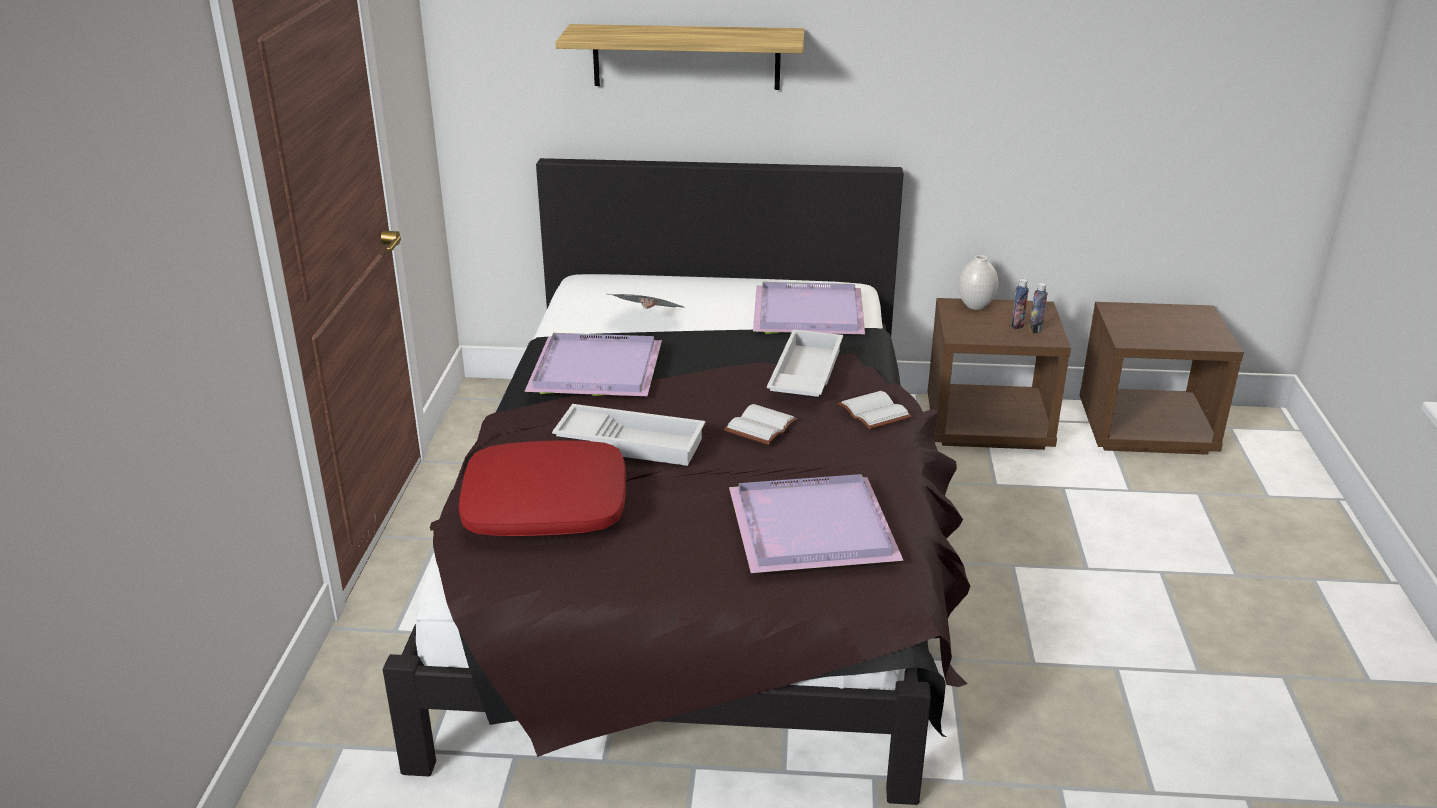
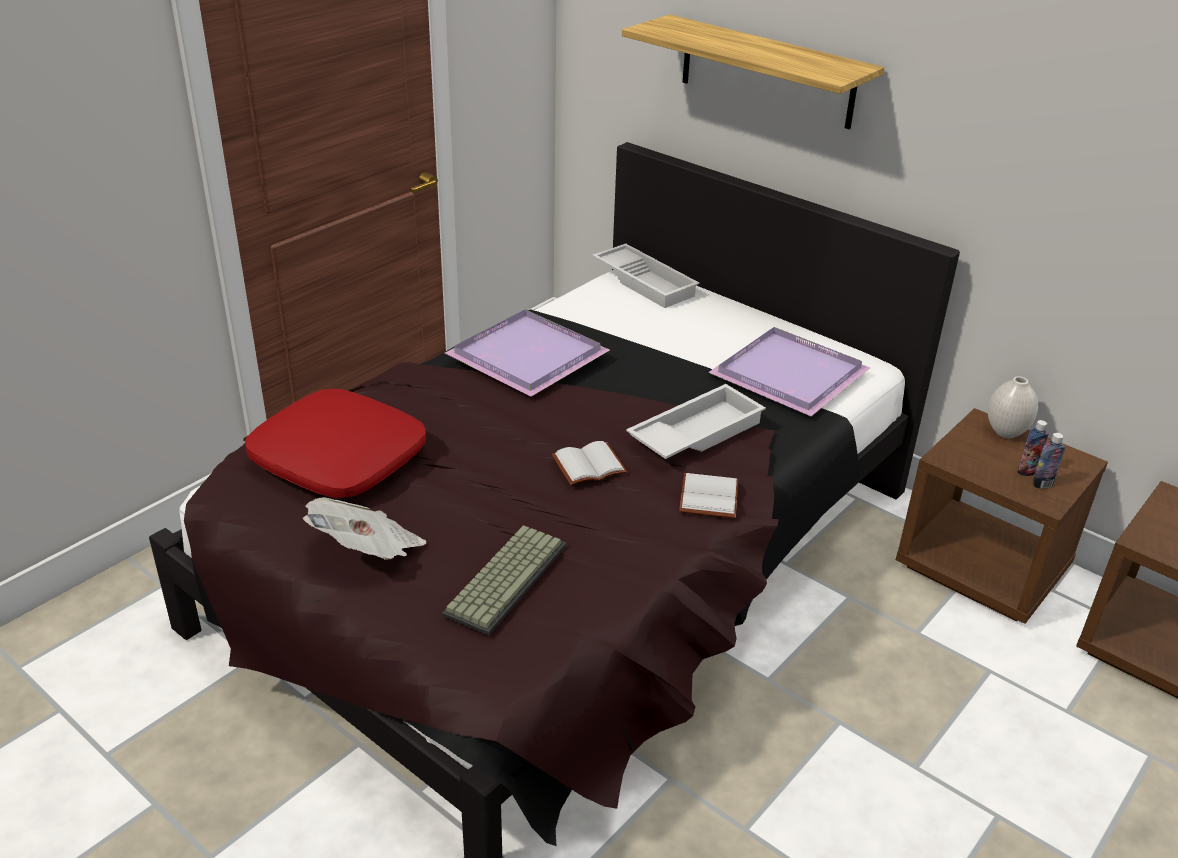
camera: 35 degrees right, 5 degrees up
white tray [552,404,705,466] -> white tray moved to [592,244,700,308]
newspaper [606,294,685,309] -> newspaper moved to [302,497,426,560]
purple tray [729,474,904,573] -> keyboard [442,525,566,636]

